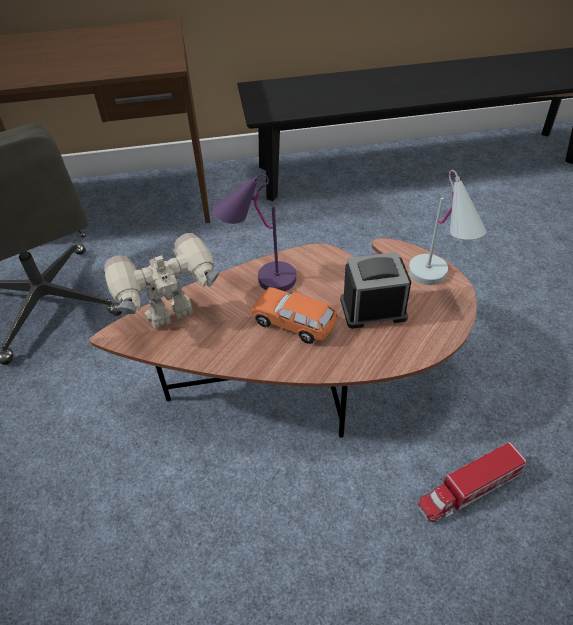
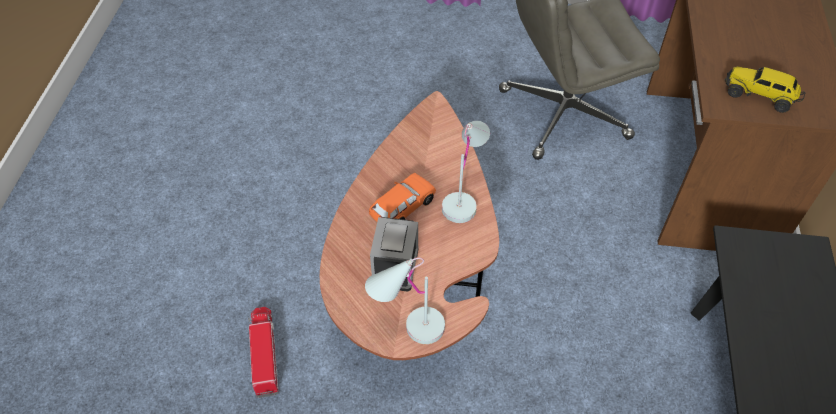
camera: 105 degrees right, 5 degrees up
toy robot [104,233,219,329] -> none
purple table lamp [213,174,296,291] -> white table lamp [442,121,490,223]
none -> toy truck [725,66,805,113]

